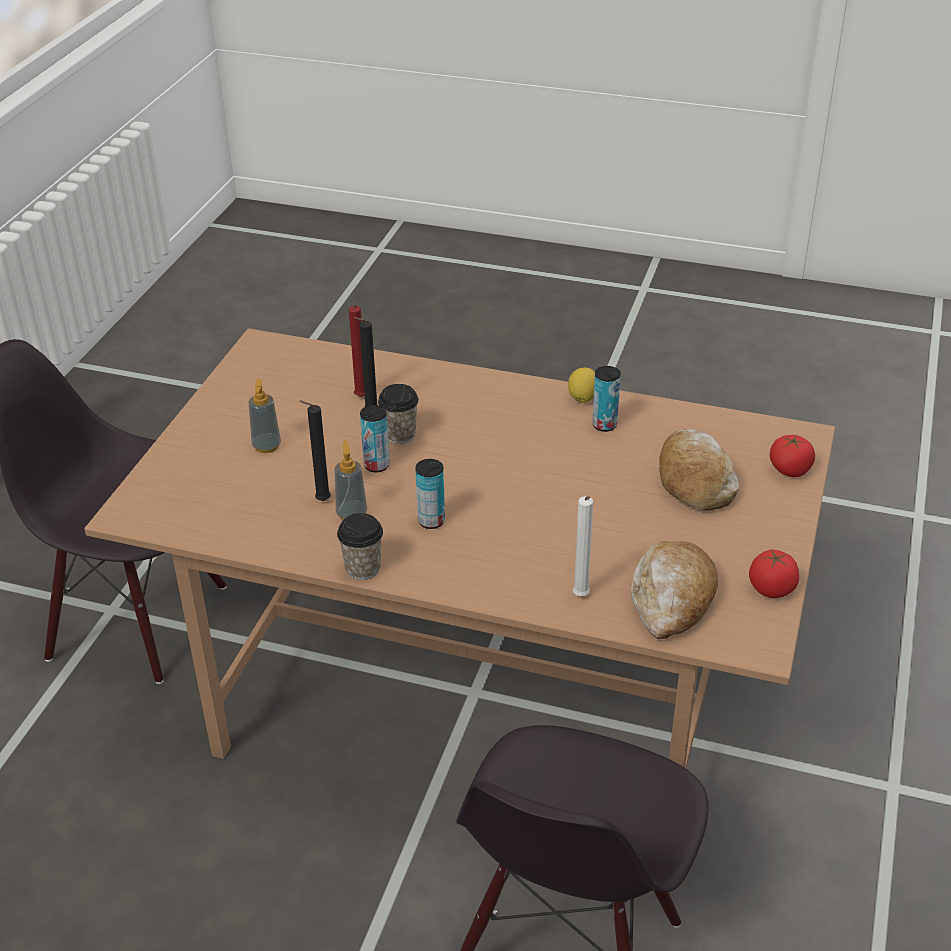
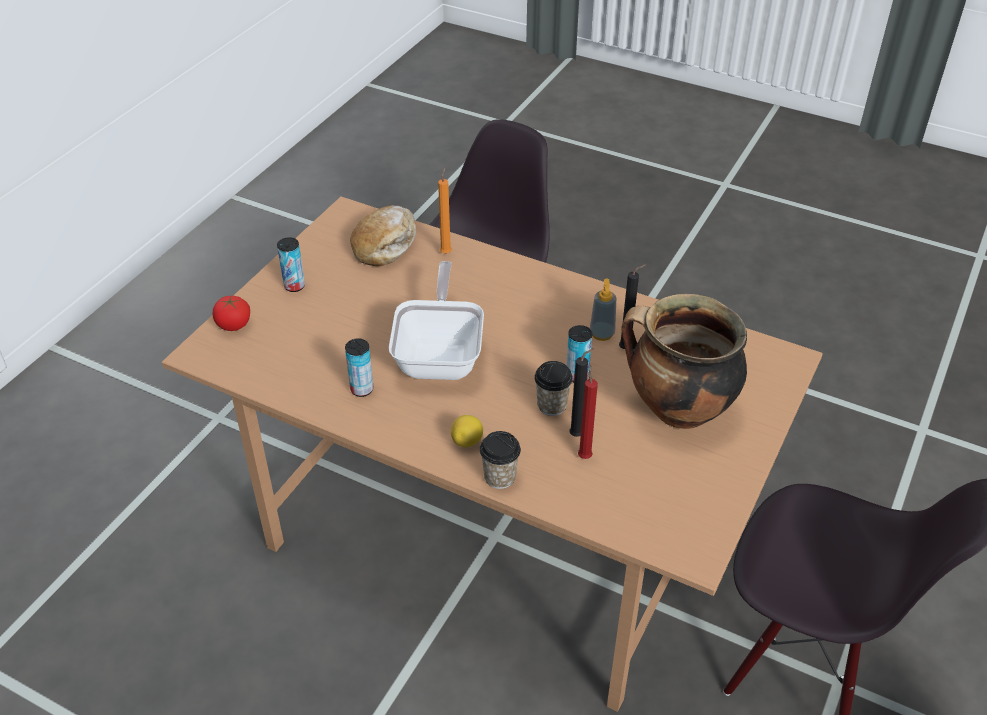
camera: 170 degrees left, 5 degrees up
soap dispenser [248,379,281,453] -> cooking pot [622,294,747,429]
cup [337,513,383,580] -> cup moved to [480,431,521,489]
can [415,459,445,529] -> can moved to [277,237,305,292]
lemon [568,368,595,403] -> lemon moved to [451,415,483,447]
white candle [573,496,593,596] -> orange candle [438,167,452,254]
bread [659,429,739,511] -> none
tomato [749,550,799,598] -> none
none -> frying pan [389,261,484,380]

